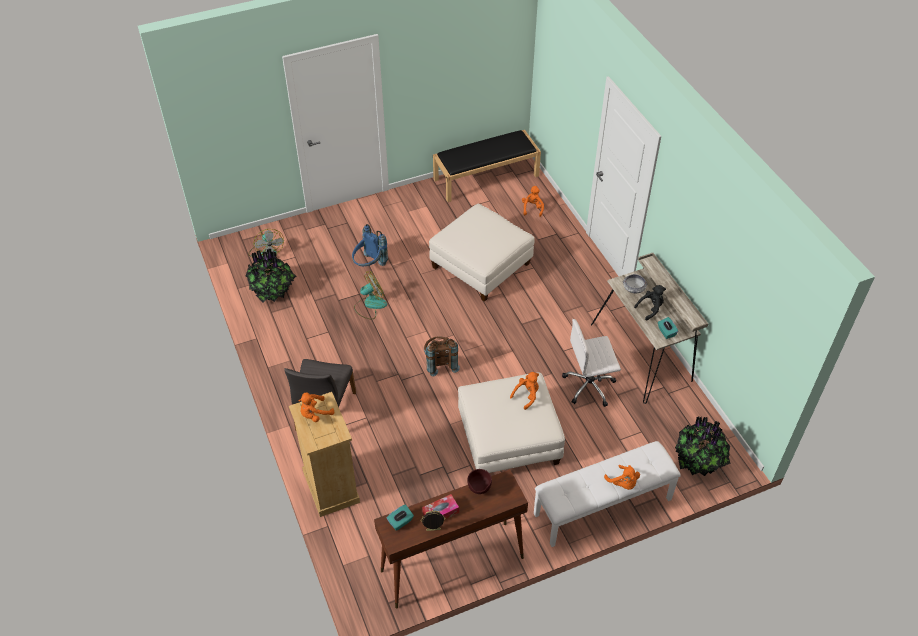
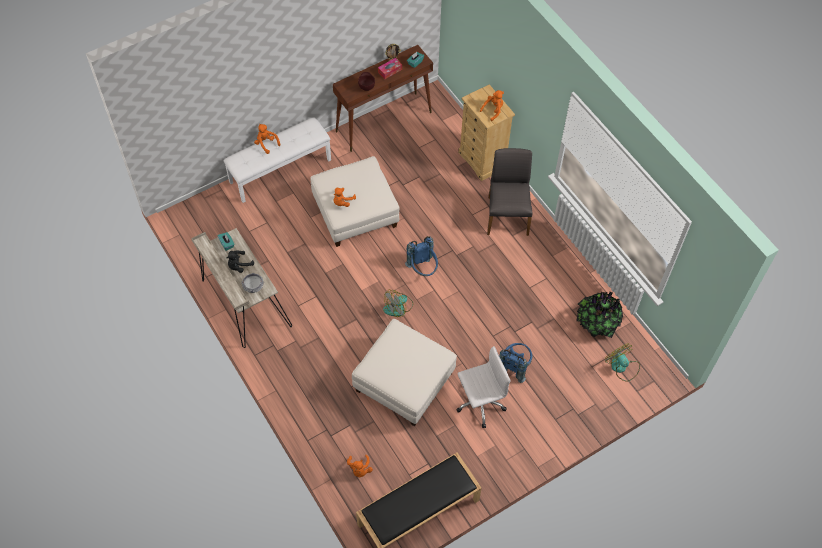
camera: 170 degrees right, 10 degrees up
fan [354,271,387,319] -> fan moved to [383,290,413,317]
brown backpack [424,336,460,376] -> blue backpack [405,236,438,276]
white office chair [562,319,621,407] -> white office chair moved to [456,346,511,428]
potted plant [675,416,731,476] -> none

